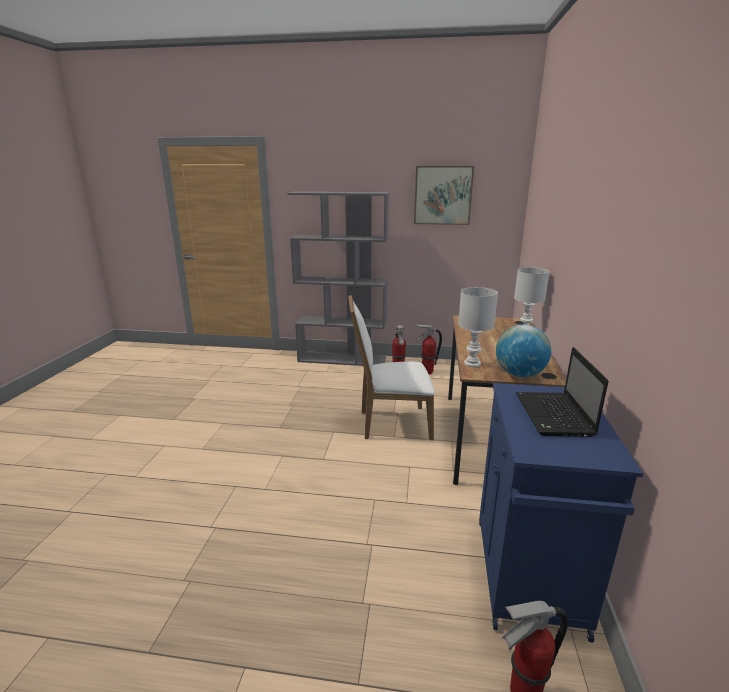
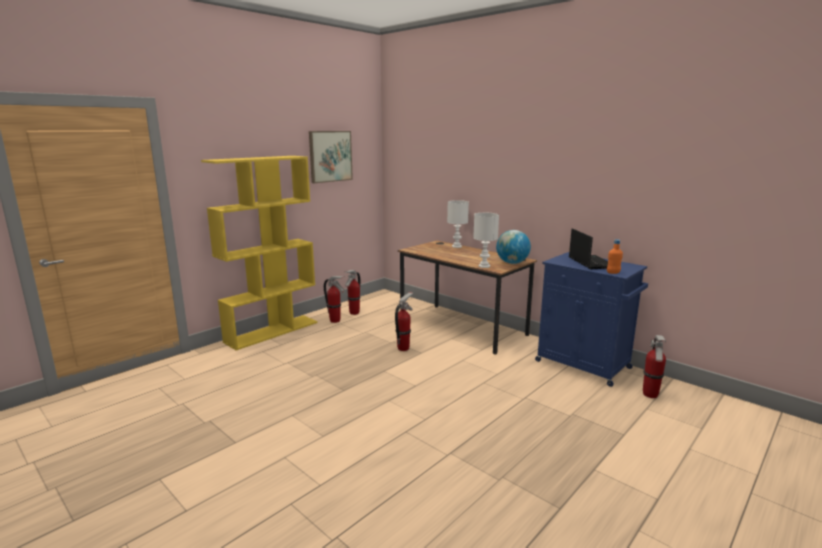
camera: 55 degrees left, 5 degrees down
grey bookcase [287,191,389,366] -> yellow bookcase [201,156,317,350]
white chair [348,295,435,440] -> fire extinguisher [395,292,413,351]
laptop [516,347,609,437] -> laptop turned 135 degrees counterclockwise [569,228,608,269]
none -> orange bottle [607,239,623,274]

